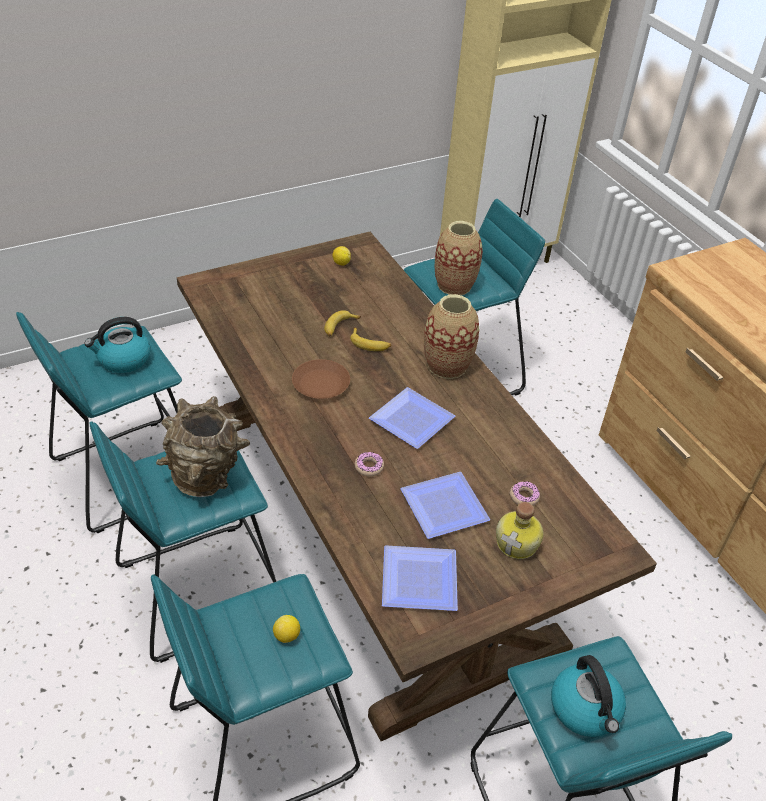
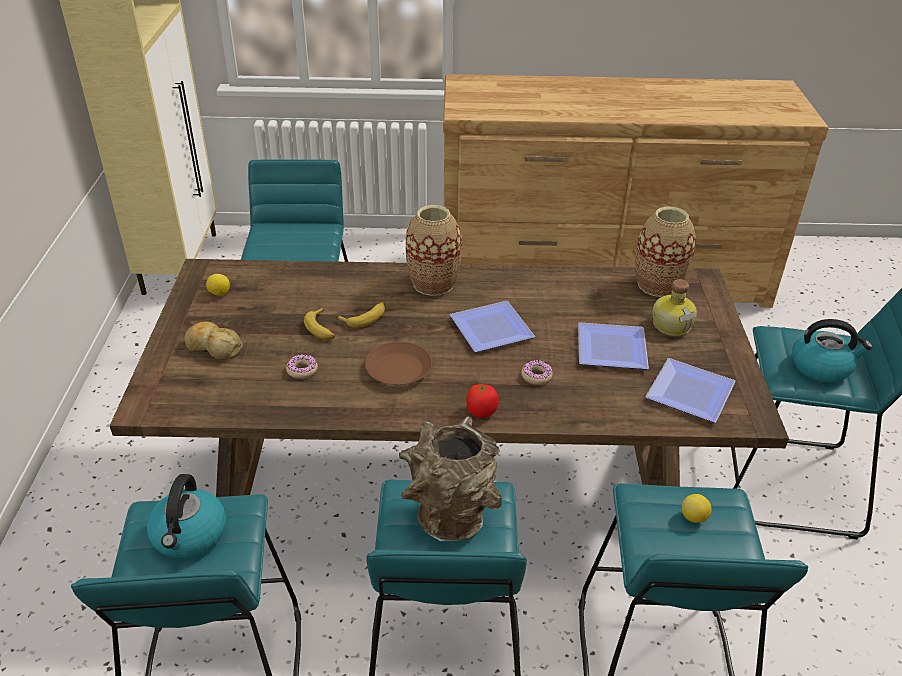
camera: 60 degrees left, 5 degrees down
vase [435,221,483,295] -> vase moved to [635,207,696,297]
donut [510,481,540,506] -> donut moved to [286,354,318,379]
none -> bread [185,321,243,360]
none -> tomato [466,382,499,418]

